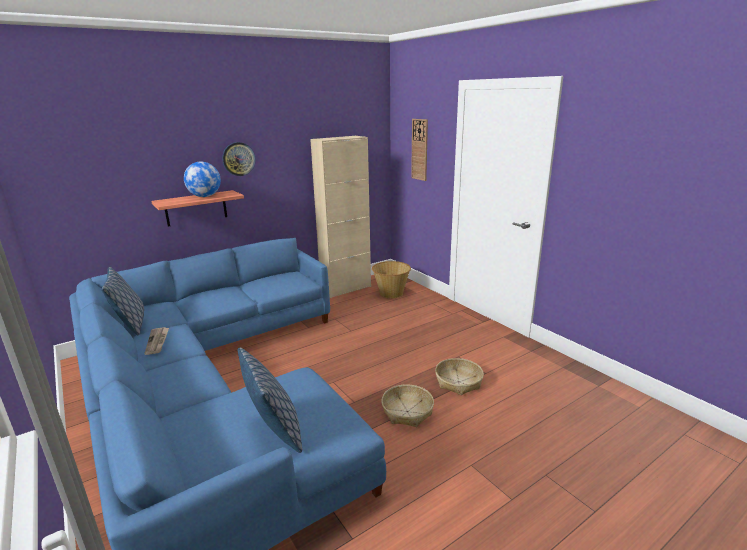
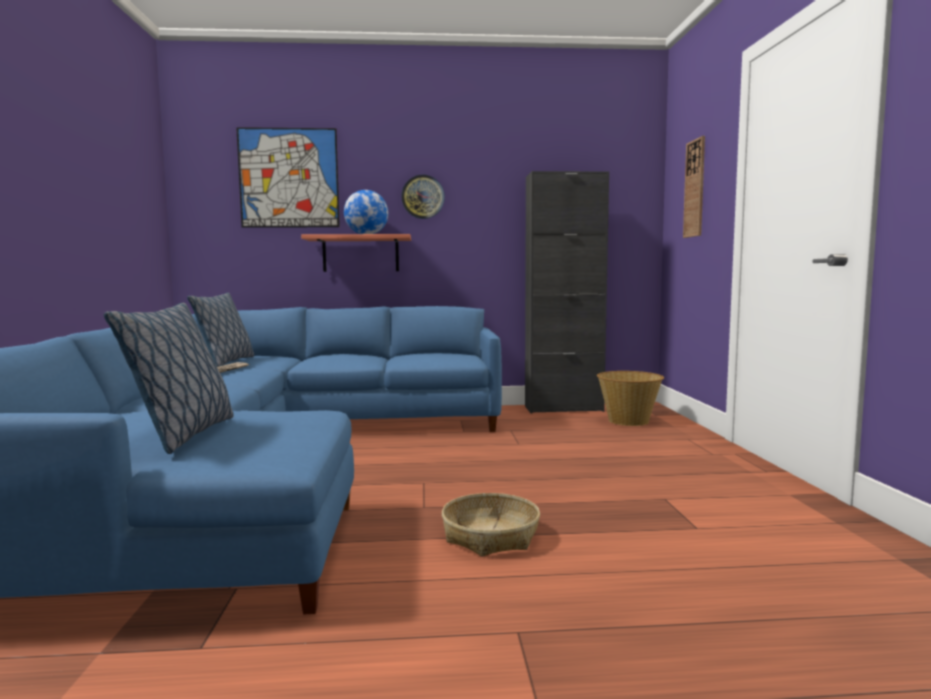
camera: 30 degrees right, 15 degrees down
beige cabinet [310,136,371,298] -> black cabinet [525,171,609,414]
basket [435,358,484,395] -> none
none -> picture [236,127,340,228]

